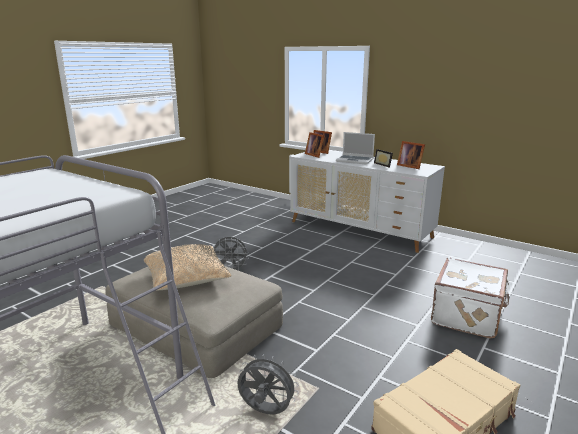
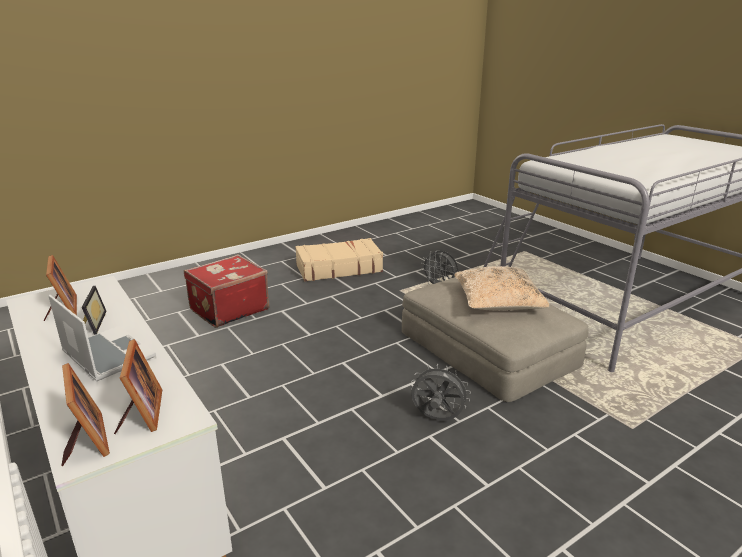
camera: 160 degrees left, 5 degrees up
white suitcase [431,257,509,339] -> red suitcase [184,254,269,328]

